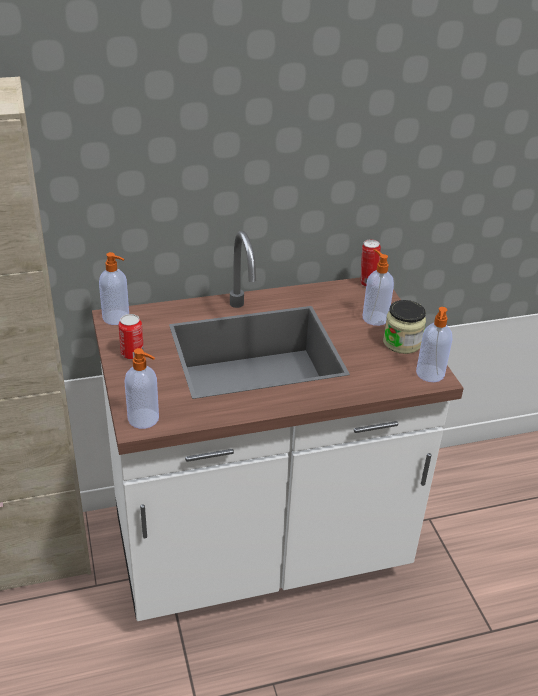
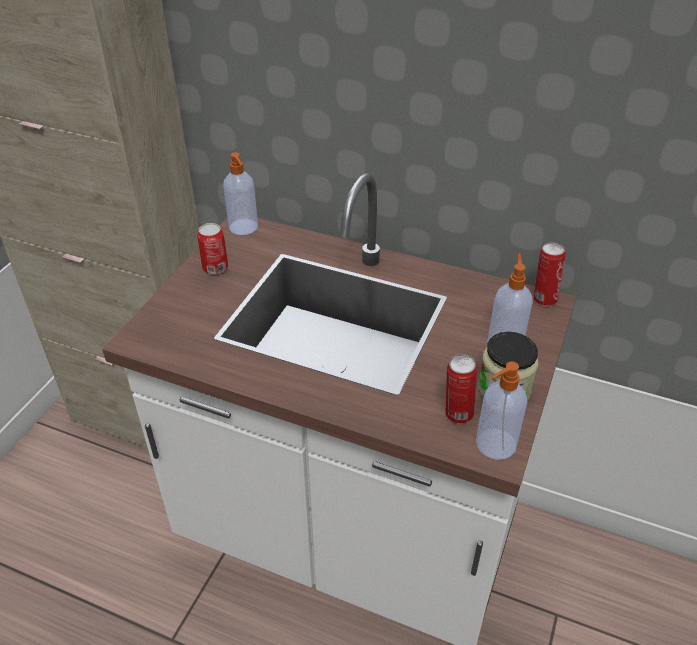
camera: 40 degrees right, 5 degrees up
soap dispenser [125,348,159,429] -> none
none -> can [446,354,477,424]

